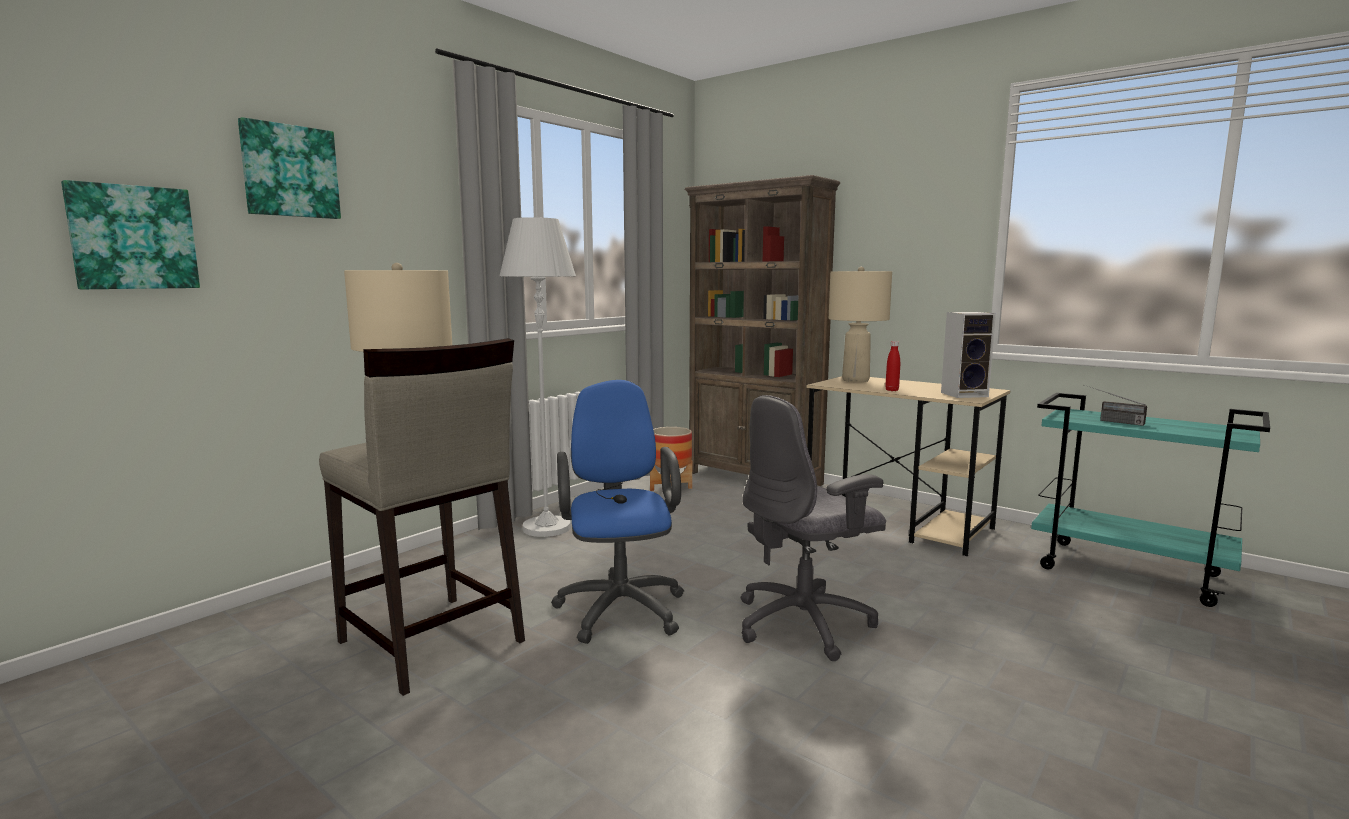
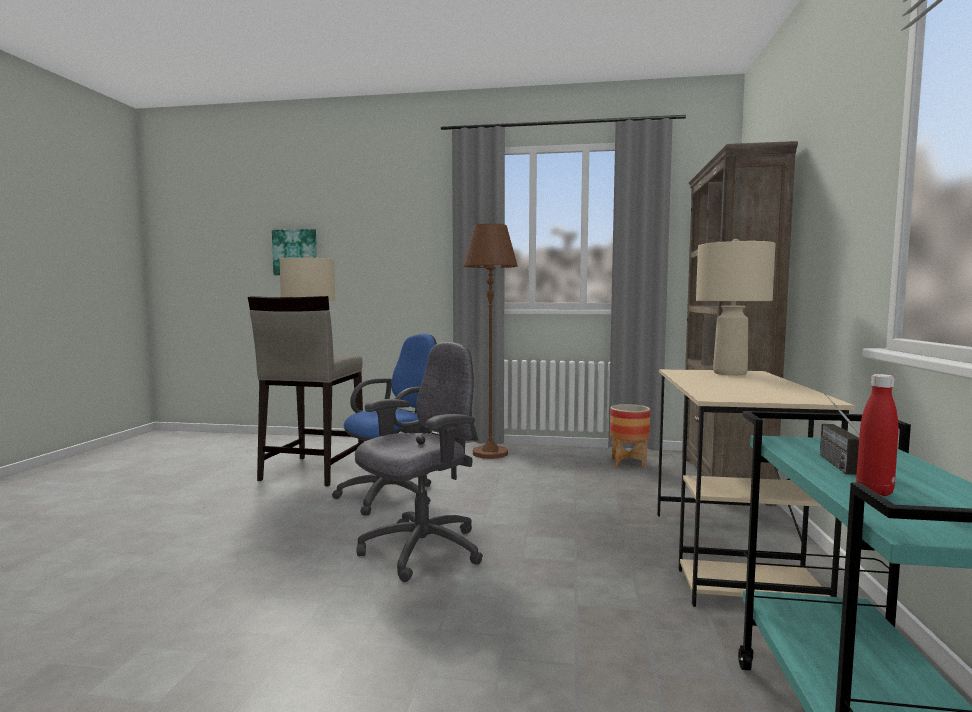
camera: 60 degrees right, 5 degrees down
picture [238,117,341,219] -> none
white floor lamp [499,217,576,537] -> brown floor lamp [464,224,518,459]
grey office chair [741,395,886,661] -> grey office chair turned 105 degrees clockwise [355,342,483,582]
red bottle [885,341,900,391] -> red bottle moved to [856,374,899,496]
speaker [941,312,996,398] -> none

